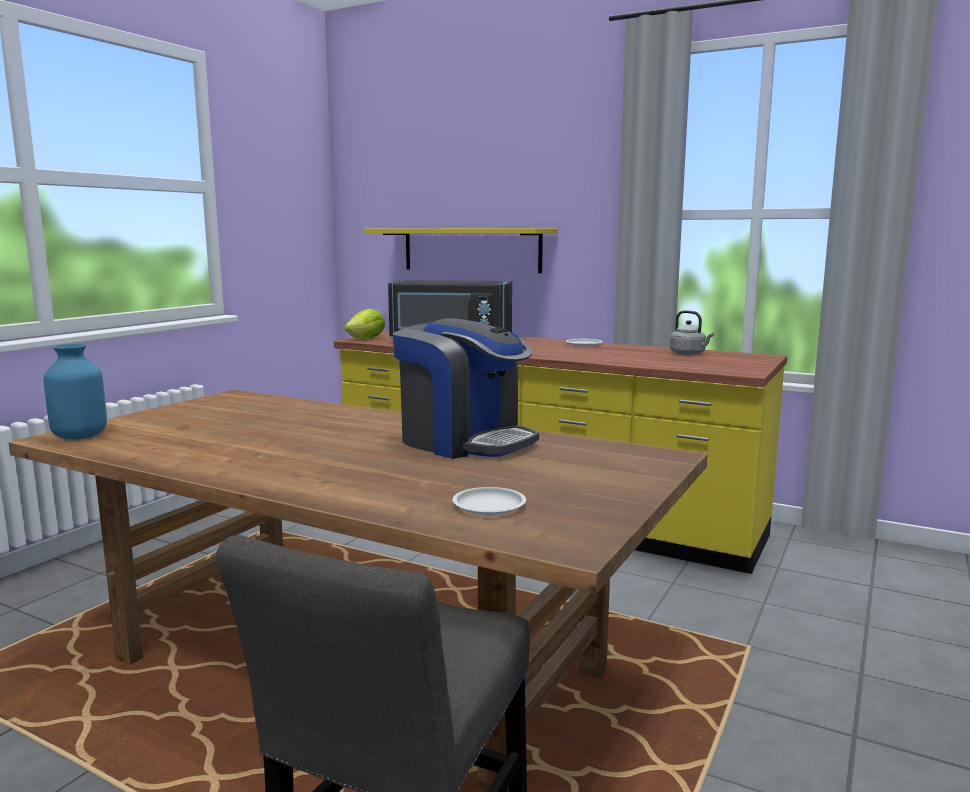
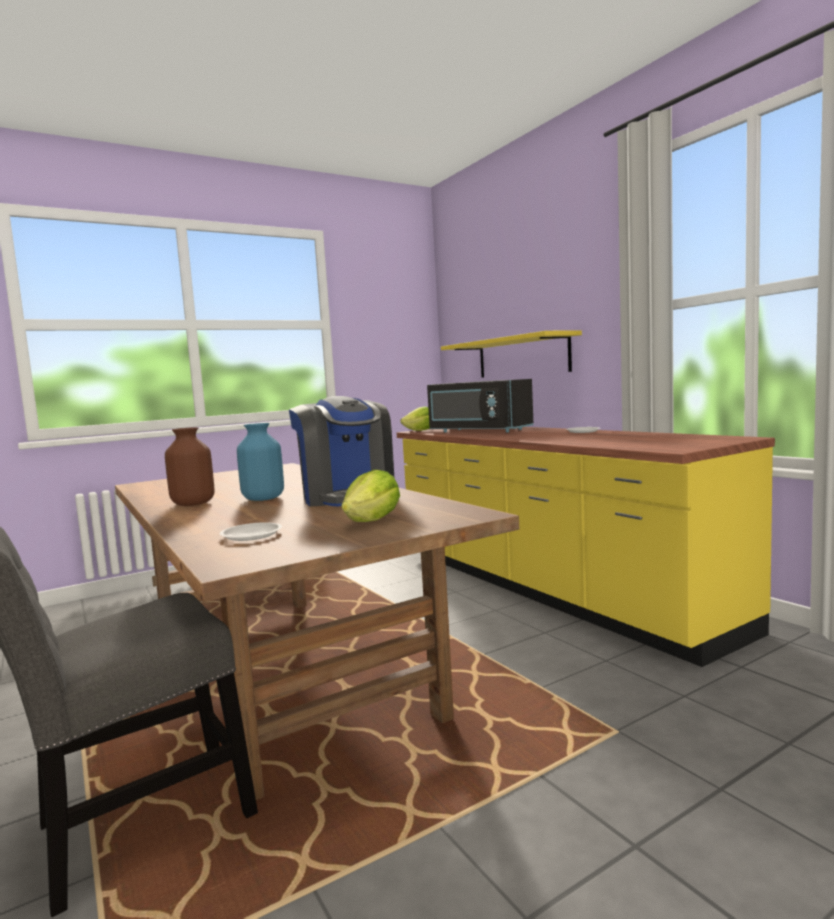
camera: 30 degrees right, 5 degrees down
blue vase [43,344,107,440] -> blue vase moved to [237,423,284,501]
grey kettle [670,310,714,355] -> none
none -> brown vase [165,427,215,506]
none -> lettuce [342,470,400,522]

